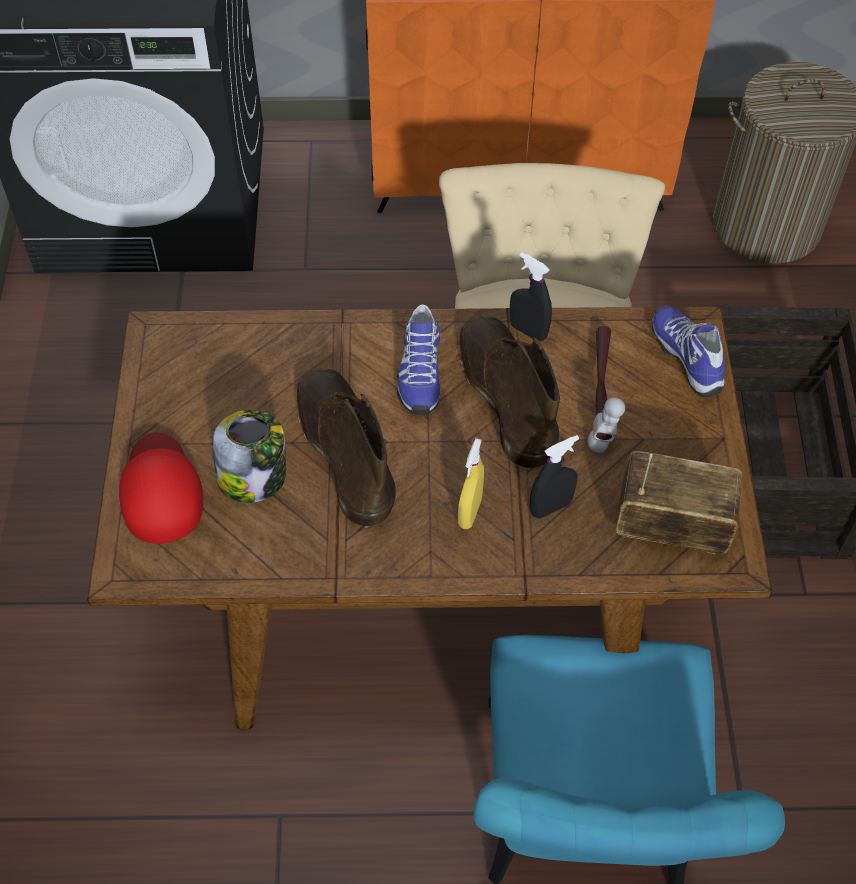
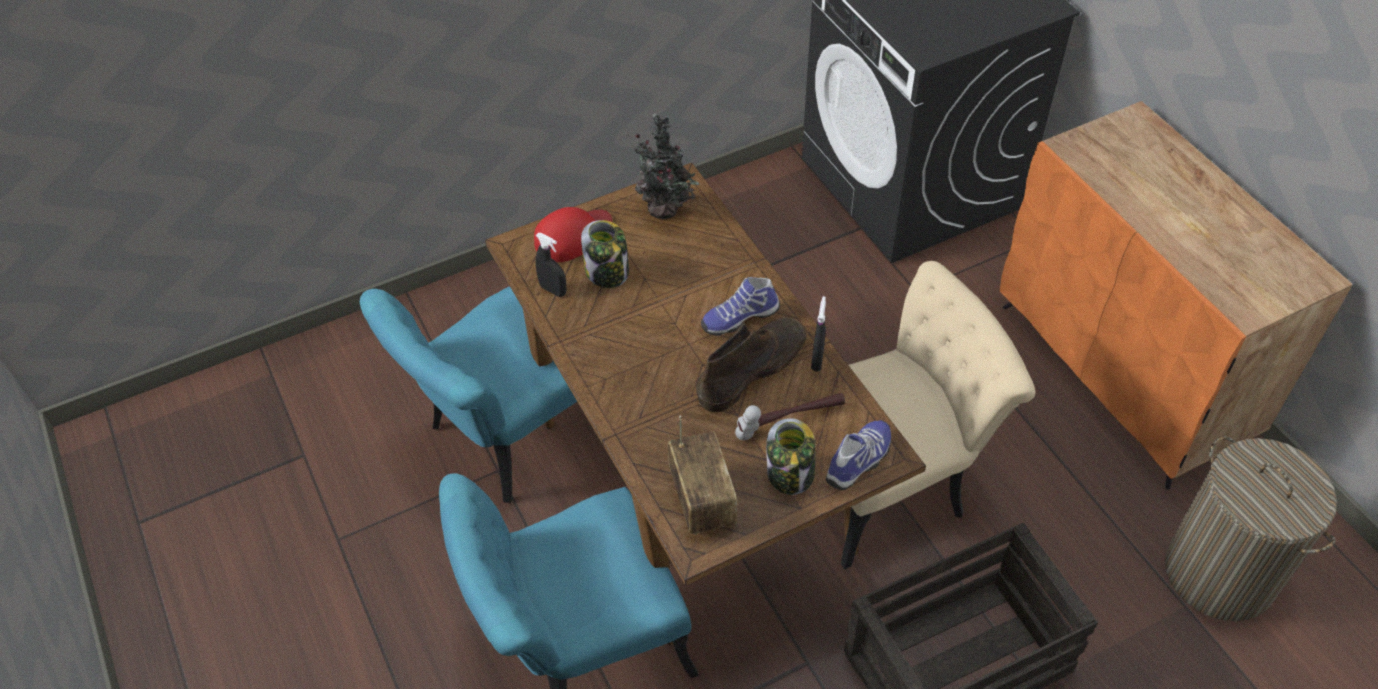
camera: 65 degrees right, 5 degrees down
brown boot [297,368,396,528] -> none
yellow spray bottle [458,438,484,529] -> none
black spray bottle [529,435,579,518] -> black spray bottle moved to [536,233,567,297]
none -> turquoise chair [360,286,577,503]
none -> potted plant [628,113,699,219]
none -> jar [766,418,816,495]

